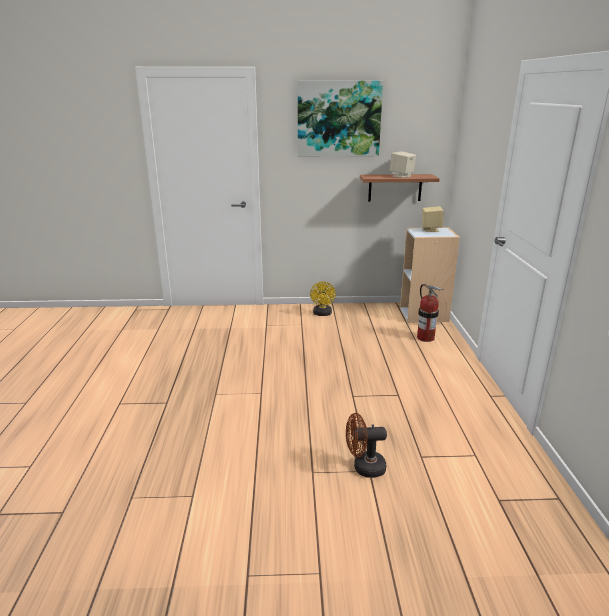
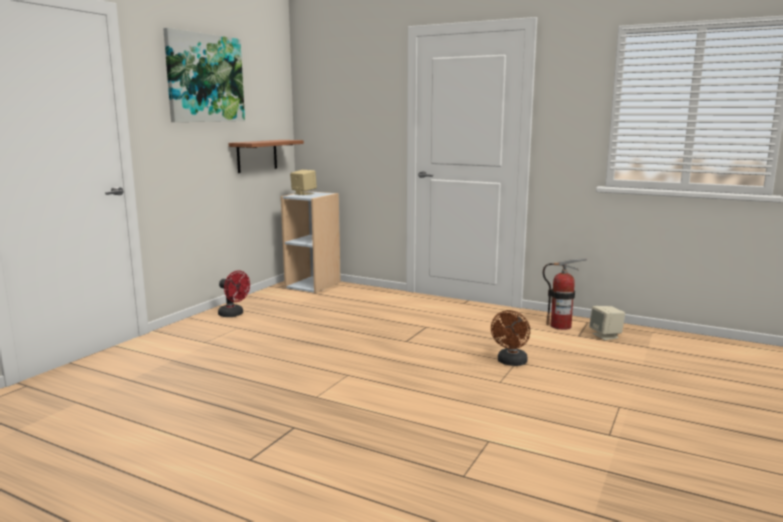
camera: 60 degrees left, 10 degrees down
yellow fan [310,282,336,316] -> red fan [218,270,250,317]
beige speaker [390,151,416,178] -> beige speaker moved to [589,306,625,340]
fire extinguisher [417,284,443,342] -> fire extinguisher moved to [543,258,587,330]

